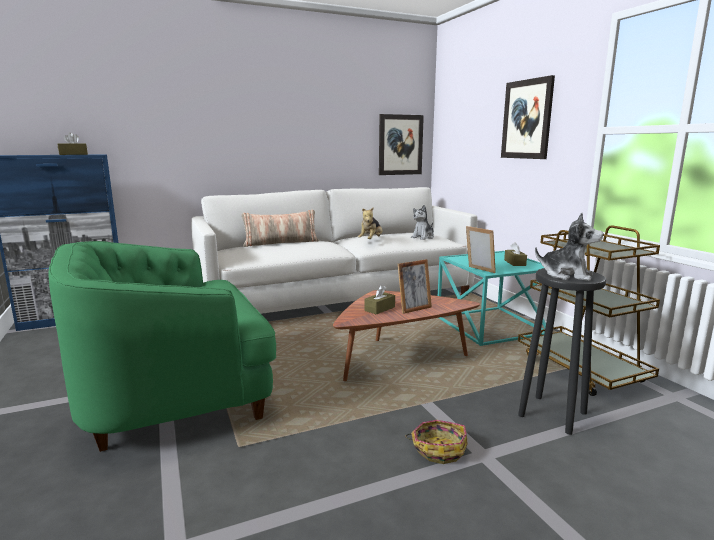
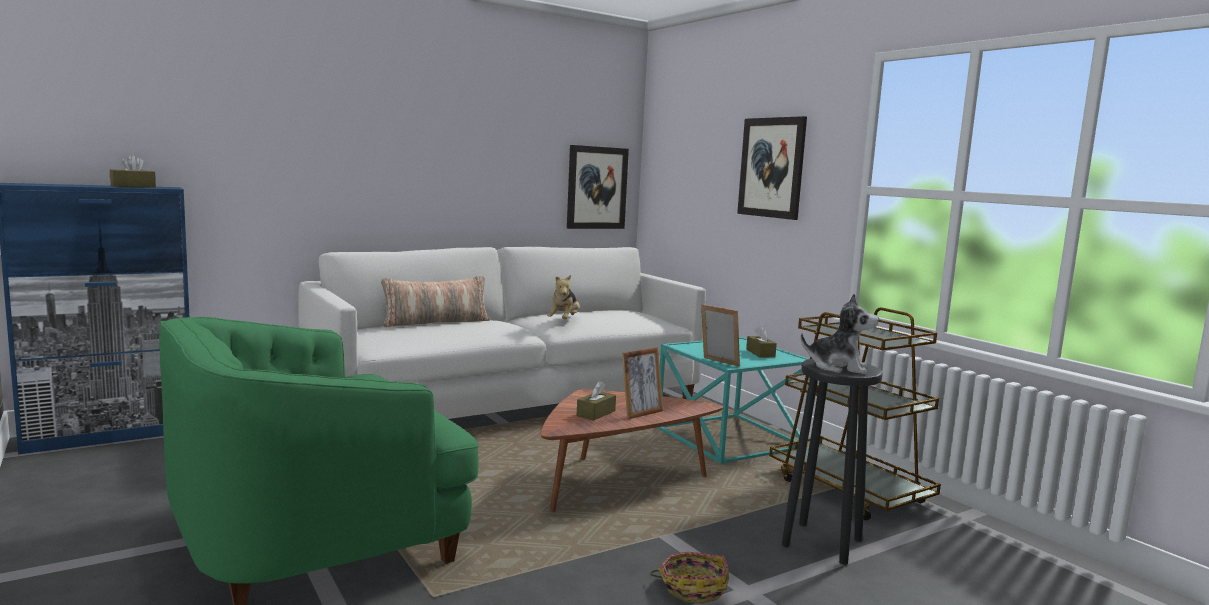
camera: 10 degrees left, 5 degrees down
plush toy [411,205,434,240] -> none

